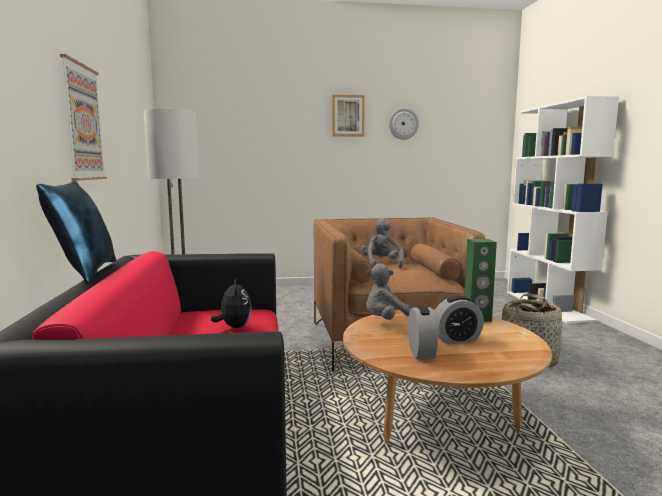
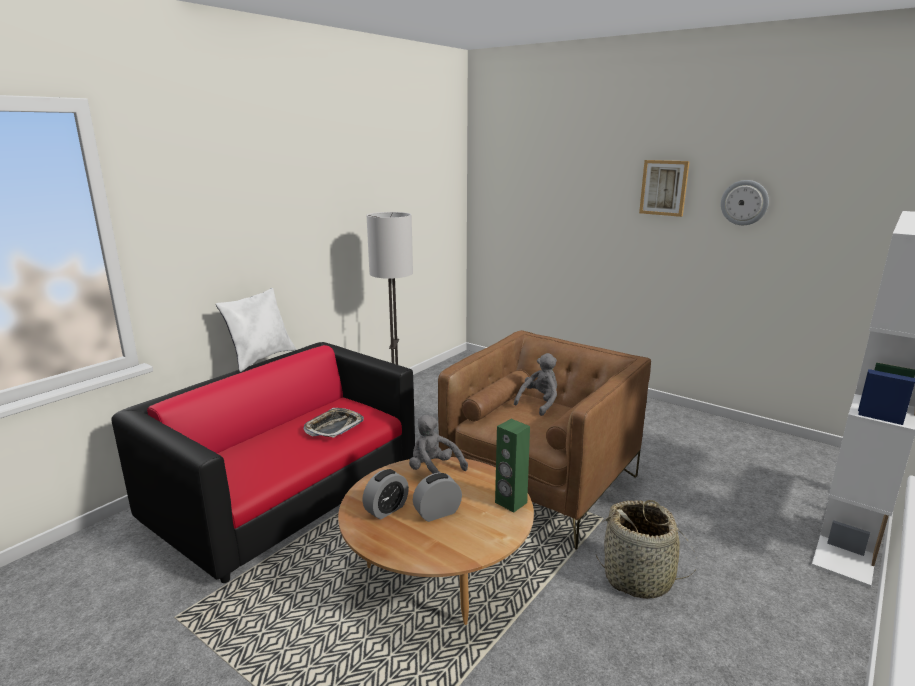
camera: 45 degrees right, 10 degrees up
blue pillow [36,180,116,284] -> white pillow [216,288,296,372]
picture [60,54,107,181] -> none
plush toy [211,279,252,328] -> tray [303,408,364,438]
alarm clock [434,296,484,344] -> alarm clock turned 120 degrees clockwise [413,473,462,522]

